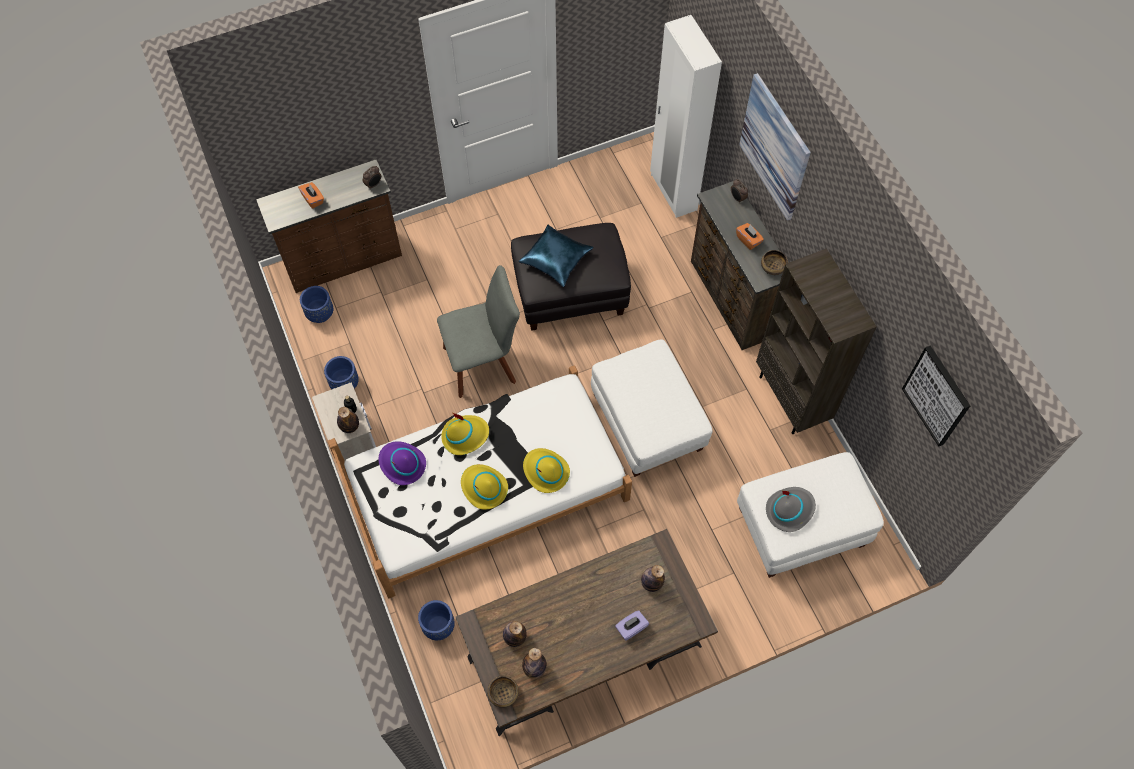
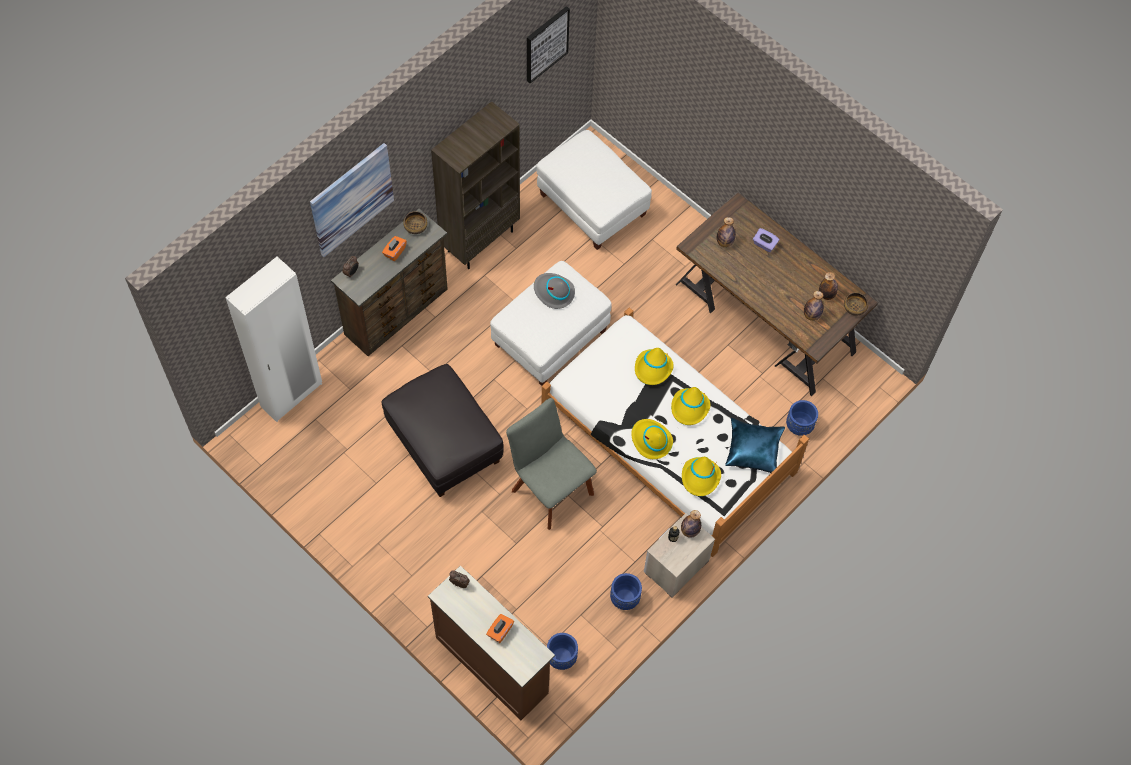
camera: 115 degrees left, 0 degrees up
purple hat [378,441,426,485] -> yellow hat [682,457,721,496]
blue pillow [519,225,594,287] -> blue pillow moved to [725,418,785,473]
grey hat [766,487,816,532] -> grey hat moved to [534,273,575,309]

